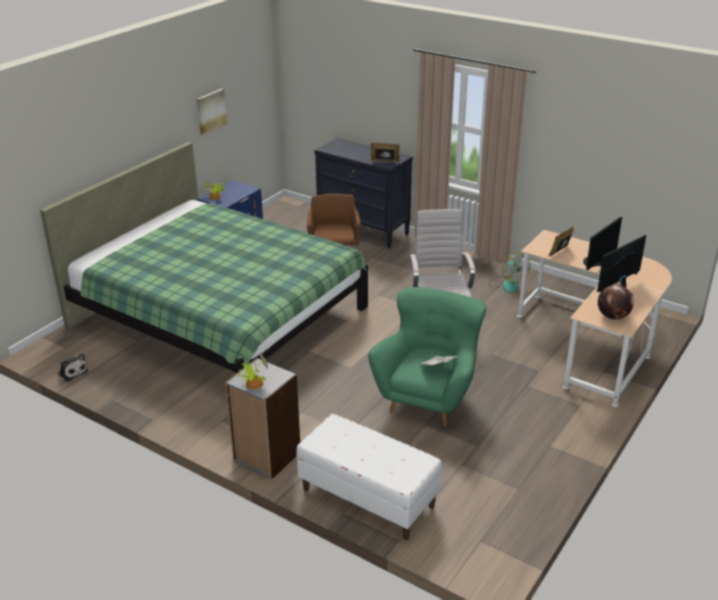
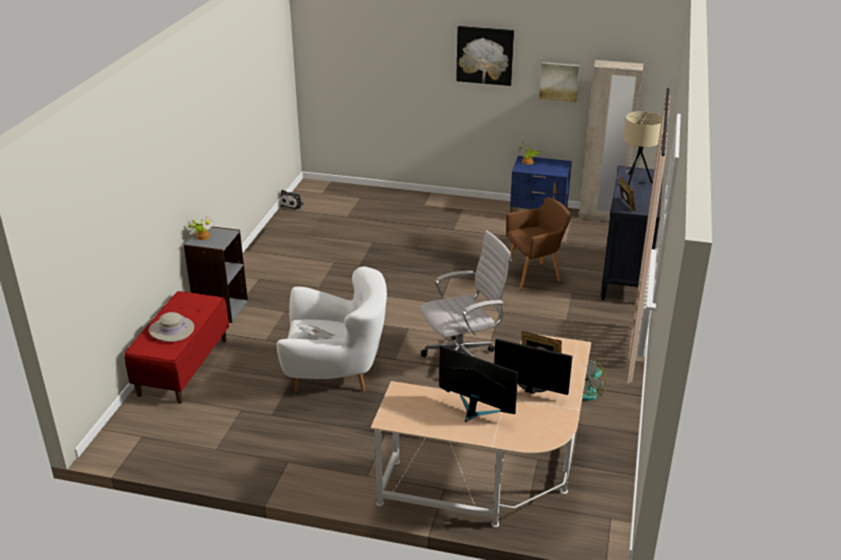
camera: 70 degrees right, 0 degrees up
green bed [40,142,368,374] -> none
white bench [296,413,442,540] -> red bench [124,291,229,404]
green armchair [368,287,486,426] -> white armchair [277,267,387,392]
globe [598,285,634,320] -> none
none -> beige hat [149,312,194,342]
none -> picture [456,26,514,86]
none -> beige wardrobe [579,60,644,221]
none -> beige table lamp [623,111,662,185]

